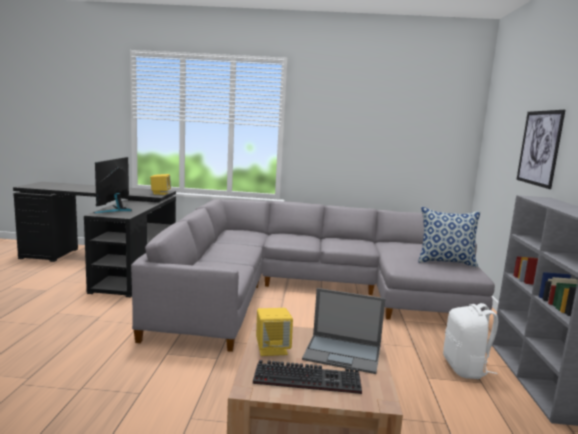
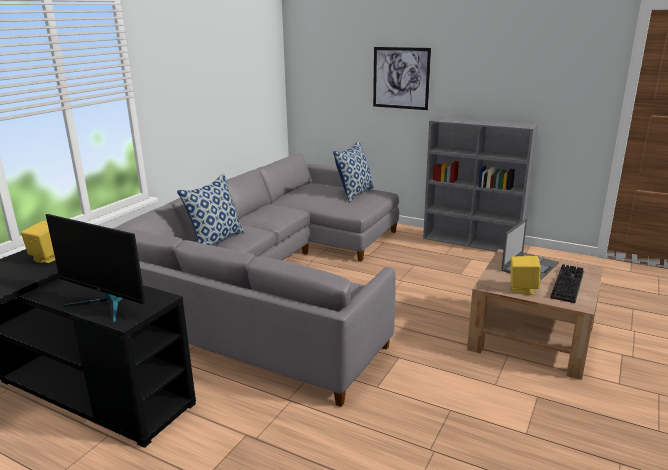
camera: 65 degrees left, 10 degrees up
white backpack [443,303,498,379] -> none
none -> pillow [177,173,245,246]

